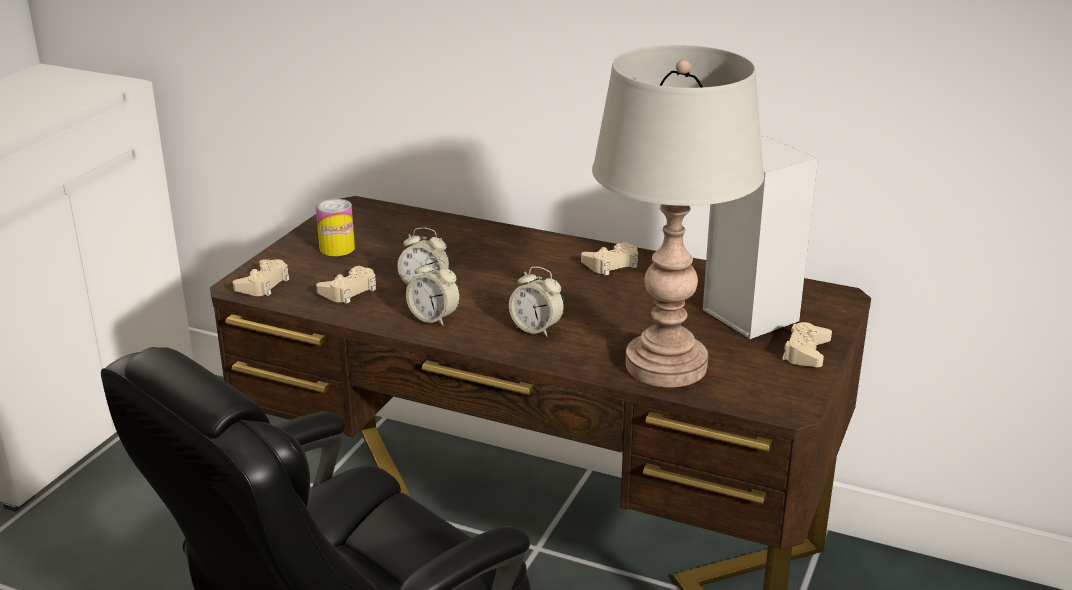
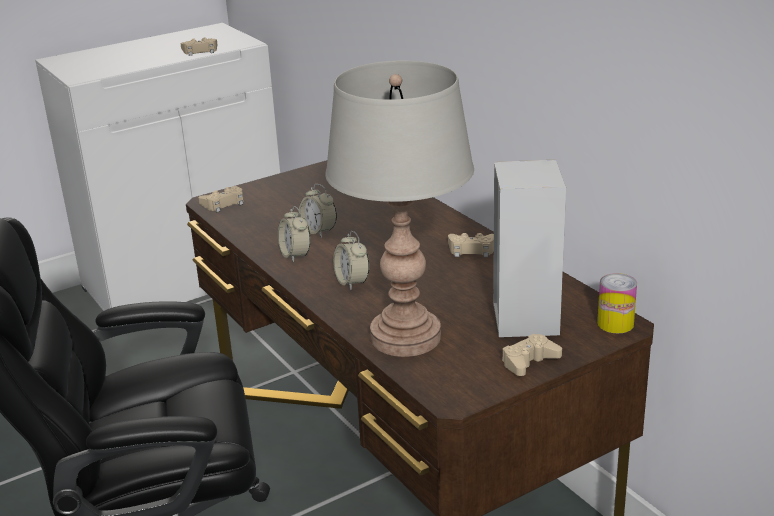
camera: 35 degrees right, 0 degrees up
can [316,199,355,256] -> can moved to [597,273,637,333]
beige game controller [316,266,377,304] -> beige game controller moved to [180,37,217,56]

